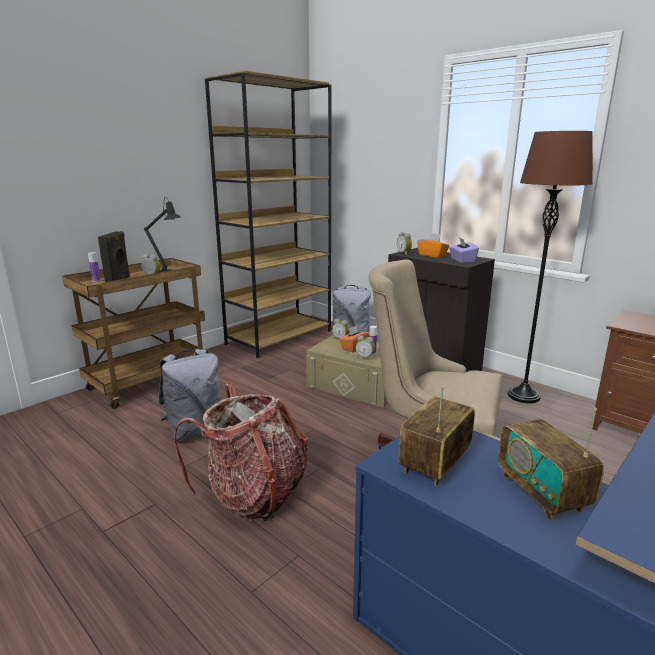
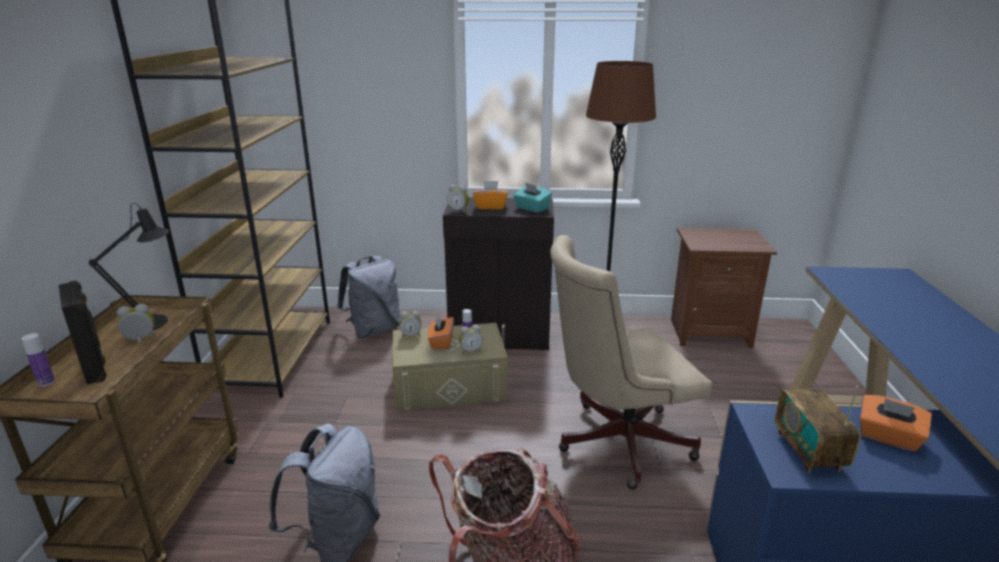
camera: 40 degrees left, 5 degrees up
purple tissue box [449,237,479,263] -> turquoise tissue box [513,183,552,213]
radio [498,408,604,521] -> orange tissue box [860,395,932,452]

